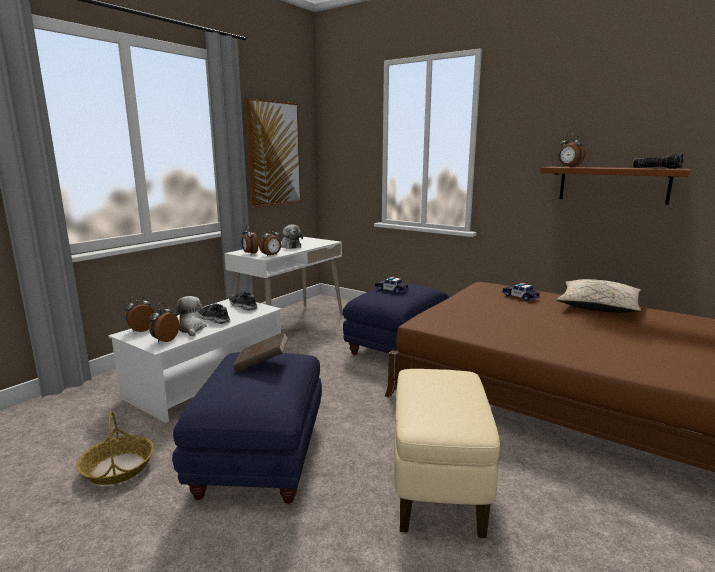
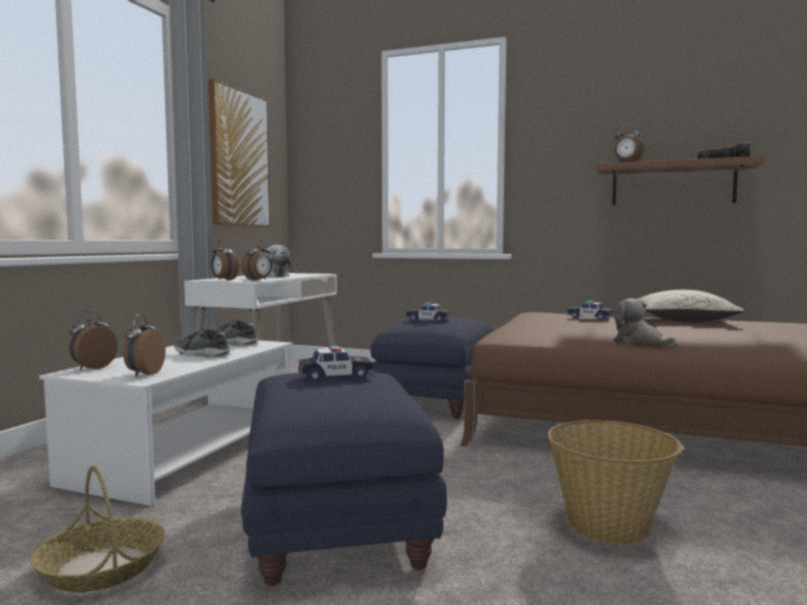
camera: 15 degrees left, 10 degrees down
plush toy [174,296,207,337] -> plush toy moved to [612,299,676,347]
brown book [233,331,288,372] -> toy car [298,345,375,382]
beige ottoman [394,369,500,538] -> basket [547,420,683,545]

